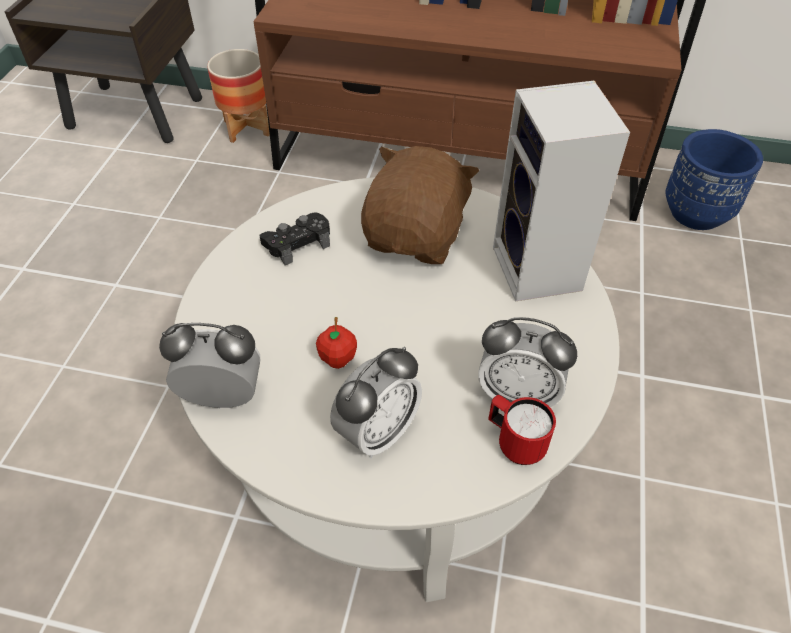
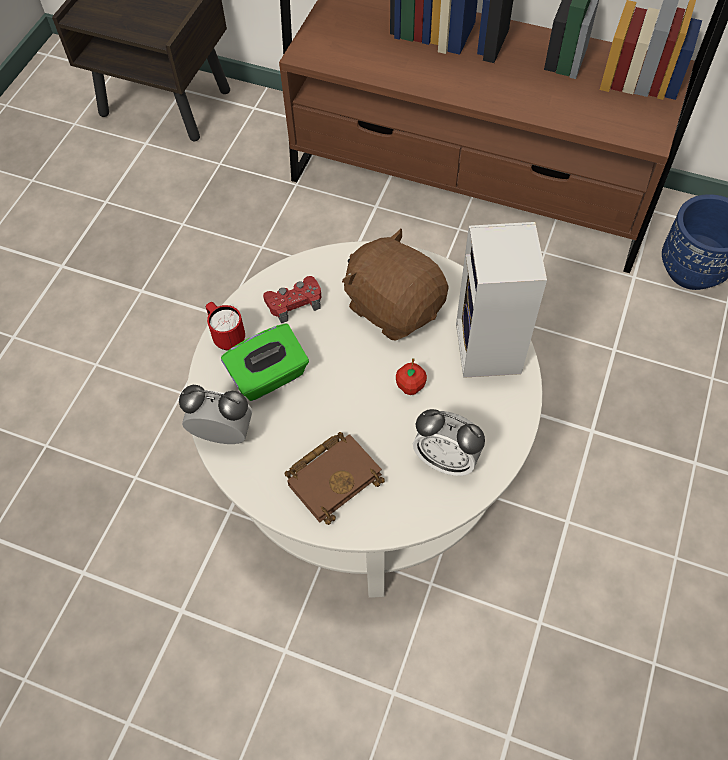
camera: 10 degrees right, 10 degrees up
planter [207,49,270,143] -> none
black game controller [260,212,330,265] -> red game controller [263,276,321,323]
apple [316,317,357,369] -> apple moved to [396,358,427,395]
alarm clock [330,347,422,458] -> brown book [285,432,385,525]
brown plush toy [361,146,479,264] -> brown plush toy turned 75 degrees counterclockwise [342,228,449,341]
red mug [488,395,556,465] -> red mug moved to [206,302,245,351]
none -> green tissue box [221,324,309,401]

